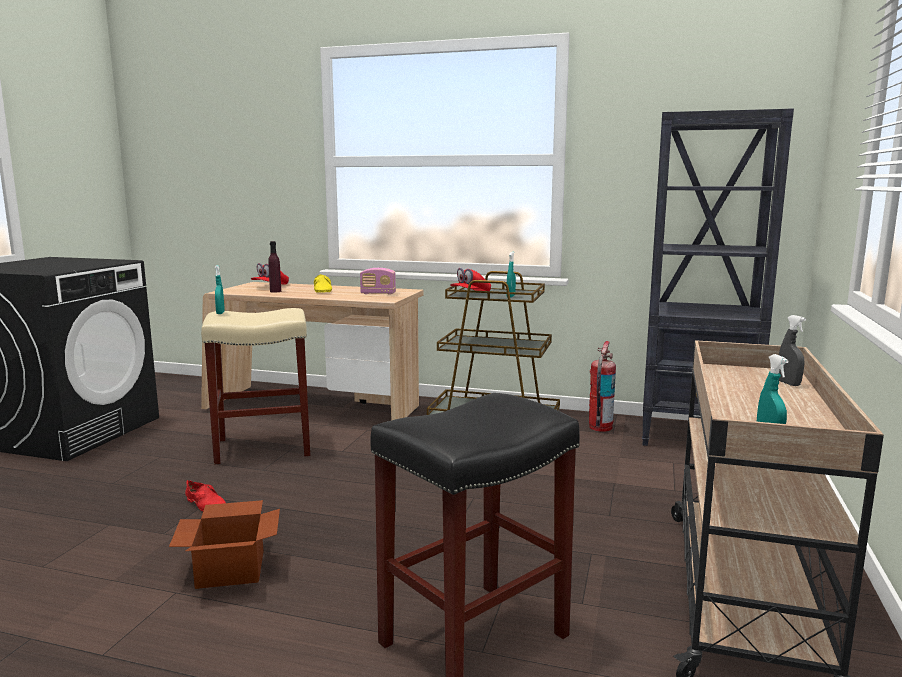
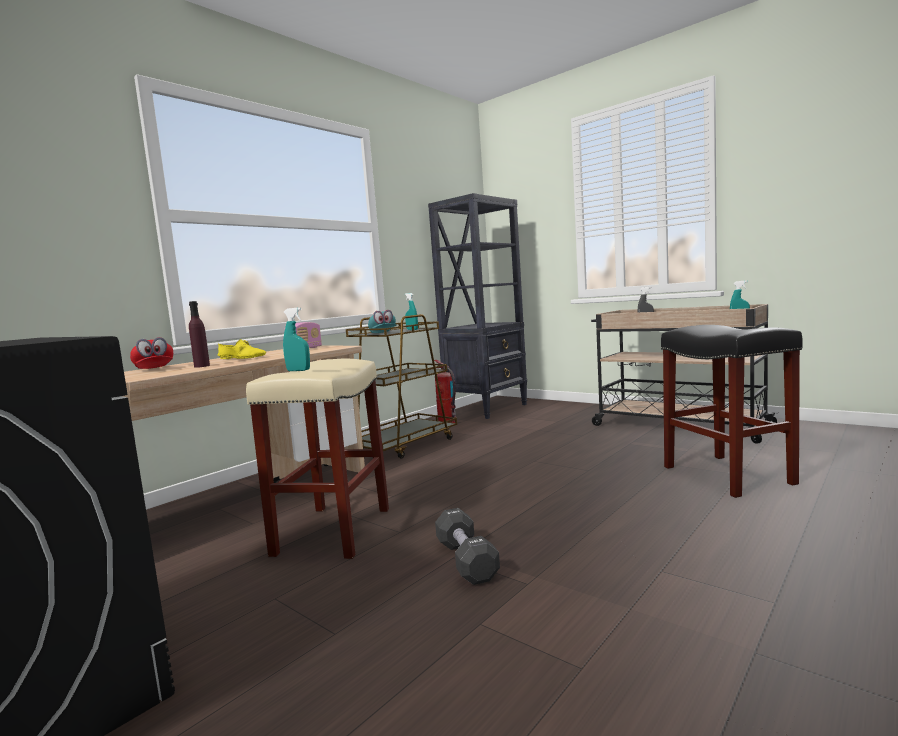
camera: 65 degrees left, 5 degrees down
cardboard box [169,500,280,589] -> none
red shoe [185,480,226,511] -> black dumbbell [435,508,500,585]
red cap [450,268,491,291] -> turquoise cap [368,310,397,333]

